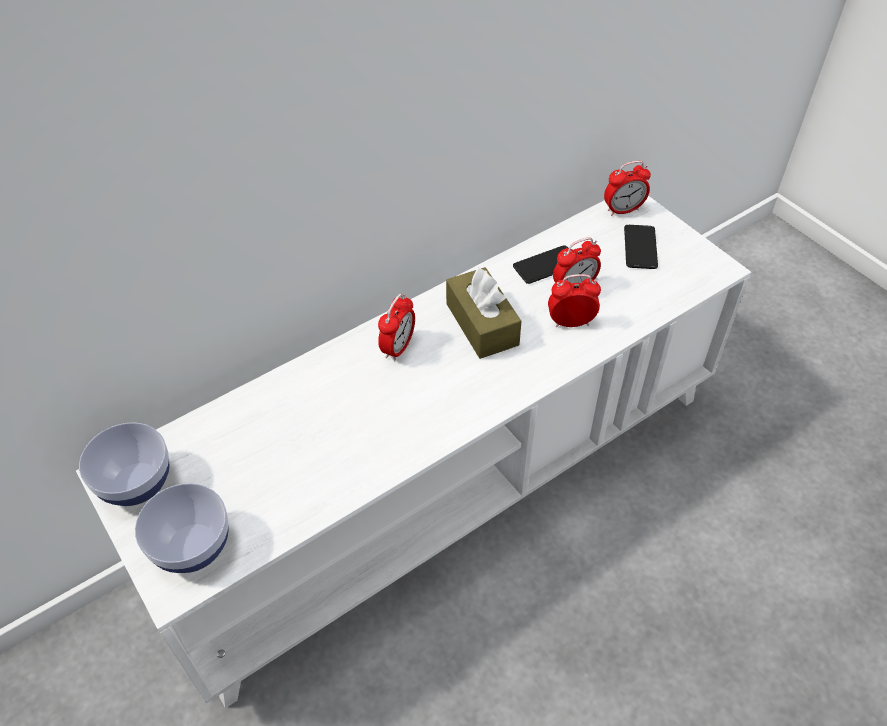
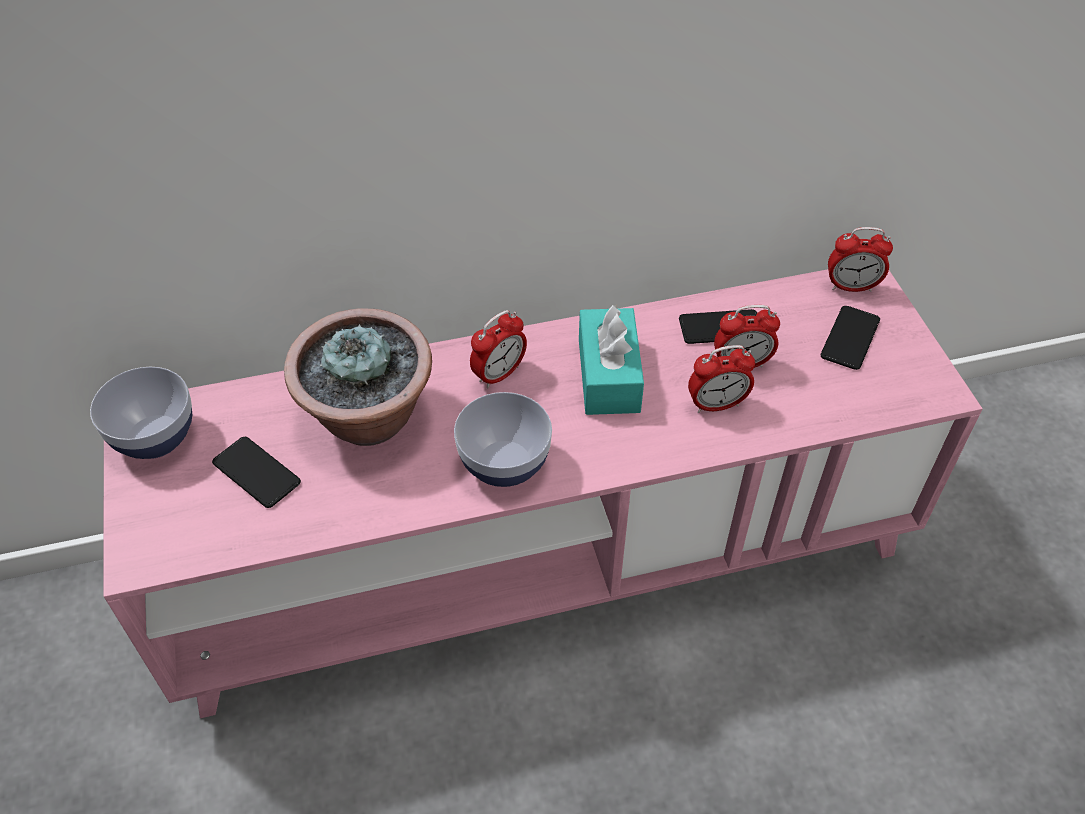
camera: 20 degrees right, 0 degrees up
white tv stand [76,196,751,708] -> pink tv stand [104,269,983,718]
bowl [135,483,229,573] -> bowl moved to [454,392,552,487]
brown tissue box [446,267,521,359] -> turquoise tissue box [579,304,644,415]
alarm clock [548,274,601,327] -> alarm clock turned 150 degrees clockwise [688,345,755,413]
none -> phone [212,437,301,508]
none -> potted plant [284,308,432,446]

